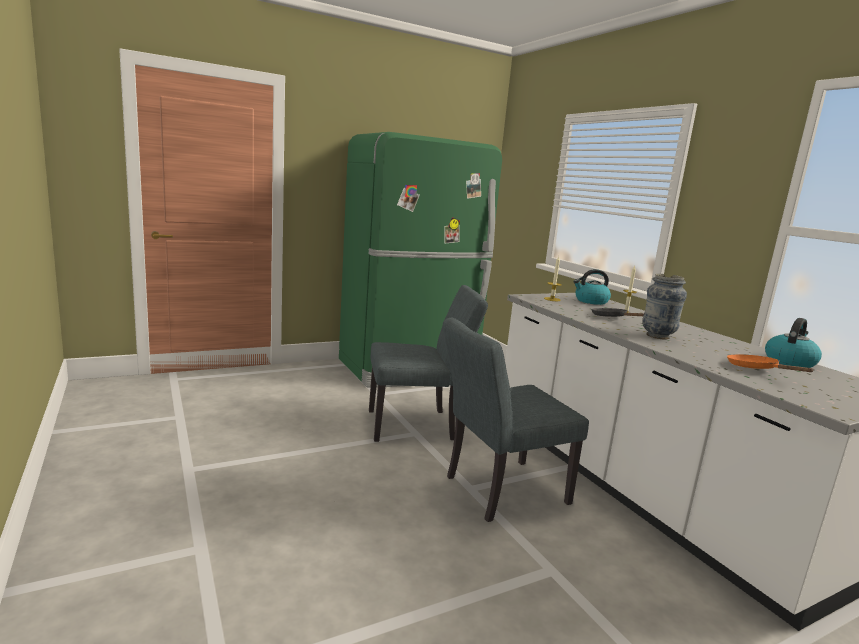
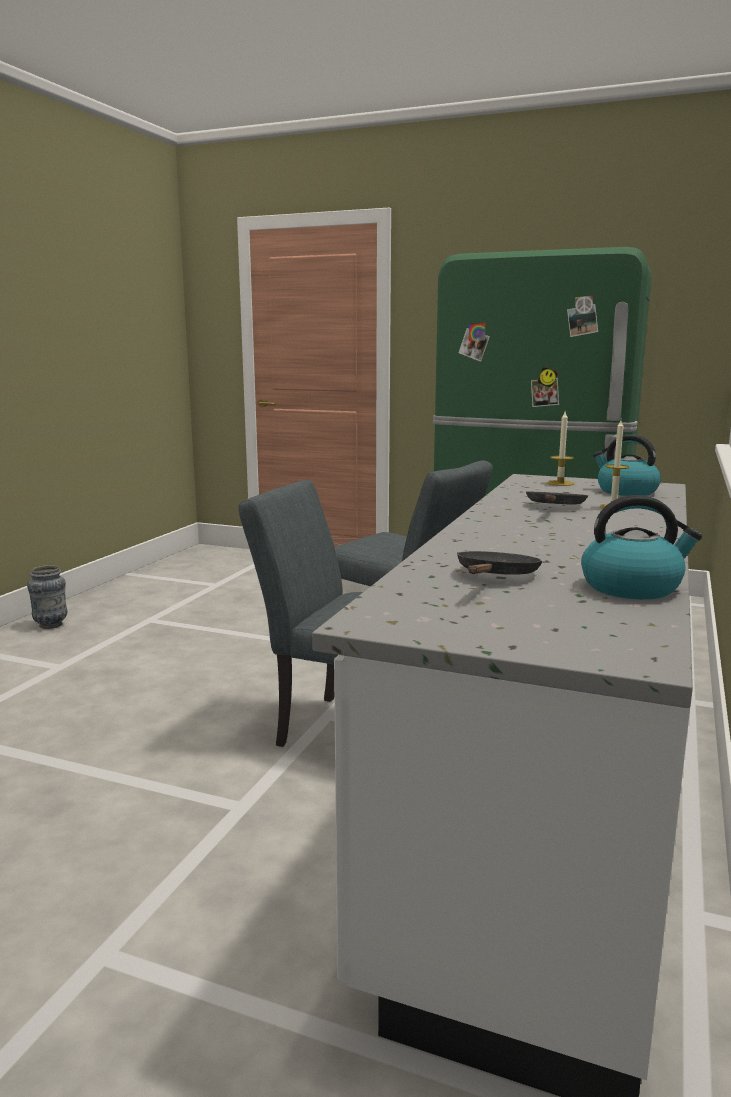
camera: 50 degrees right, 0 degrees up
vase [642,274,687,340] -> vase moved to [27,565,68,629]
orange frying pan [727,354,814,372] -> black frying pan [457,551,543,575]

